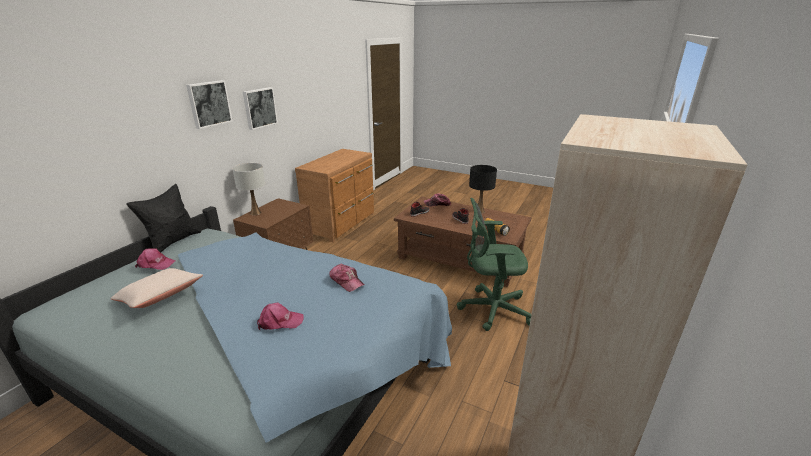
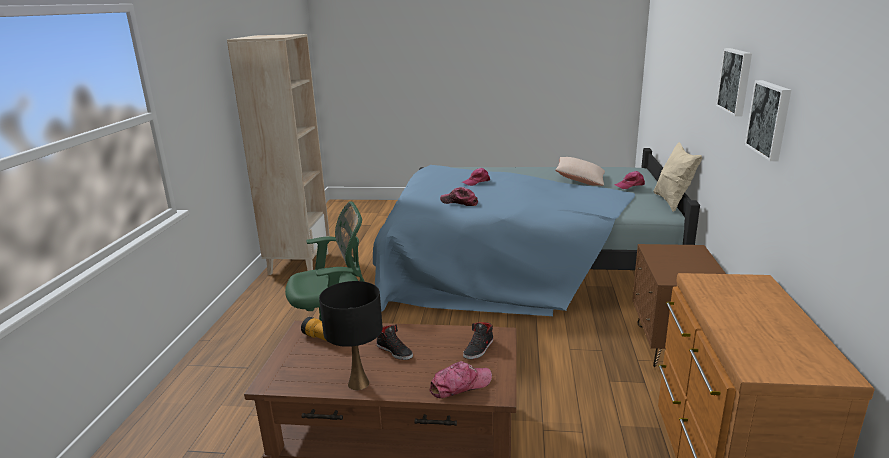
camera: 160 degrees right, 5 degrees down
black pillow [126,184,201,253] -> beige pillow [654,142,702,212]
white table lamp [232,163,265,215] -> none

